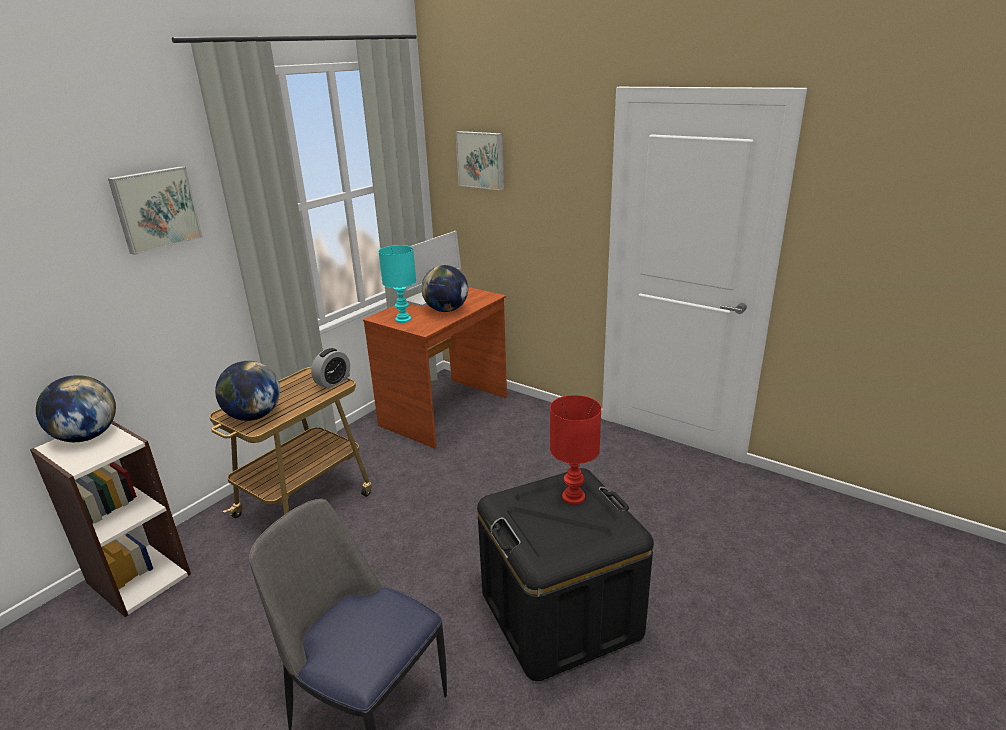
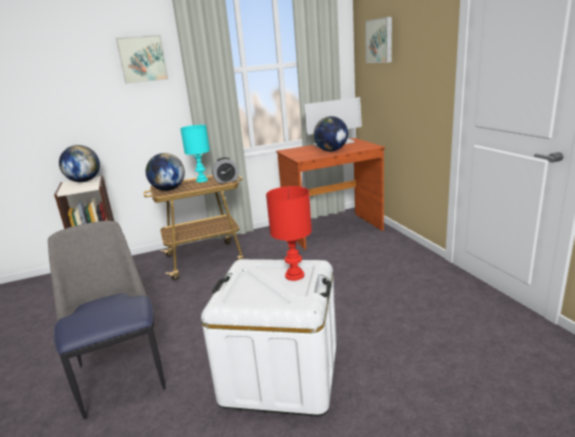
camera: 35 degrees right, 5 degrees down
turquoise table lamp [378,245,416,323] -> turquoise table lamp moved to [180,125,210,182]
black storage box [477,468,654,681] -> white storage box [201,259,337,416]

